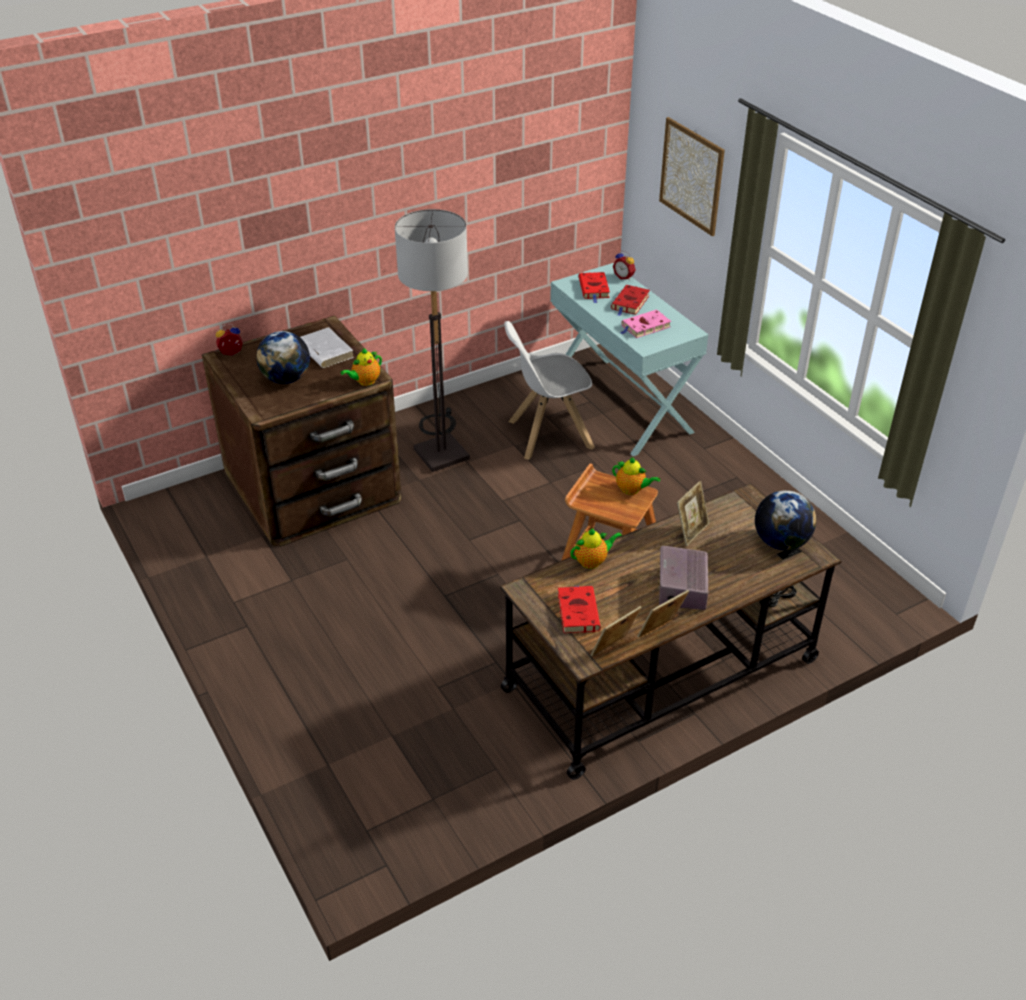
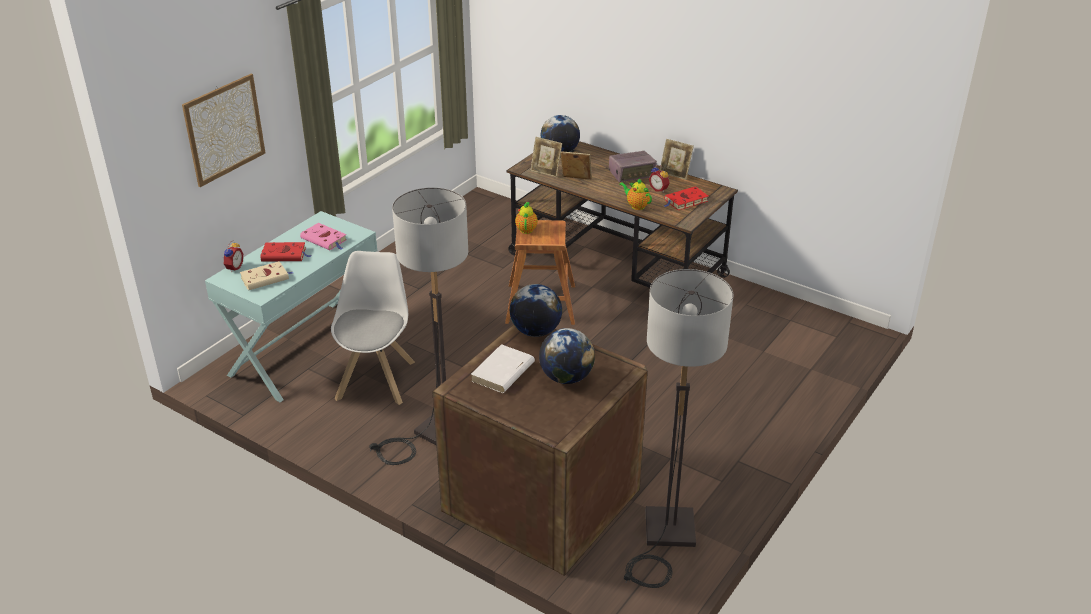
camera: 115 degrees left, 5 degrees down
alarm clock [216,324,243,356] -> alarm clock moved to [649,165,669,192]
teapot [341,348,382,386] -> globe [510,284,562,337]
chair [504,321,595,460] -> chair turned 135 degrees counterclockwise [331,251,415,405]
red book [579,272,610,303] -> beige book [240,261,293,290]
picture frame [591,606,642,656] -> picture frame moved to [530,137,562,177]
none -> floor lamp [624,269,733,588]

